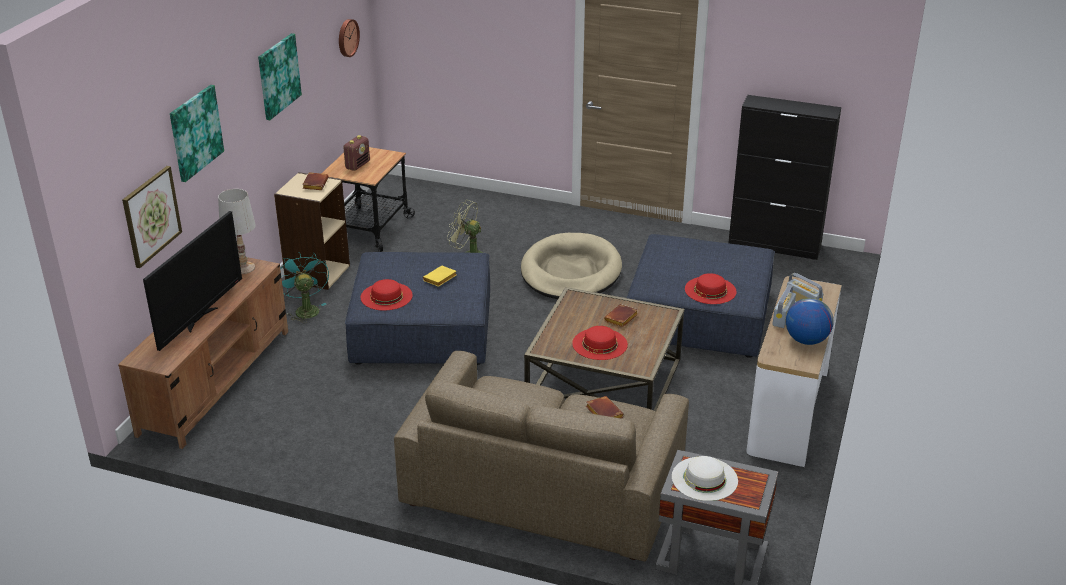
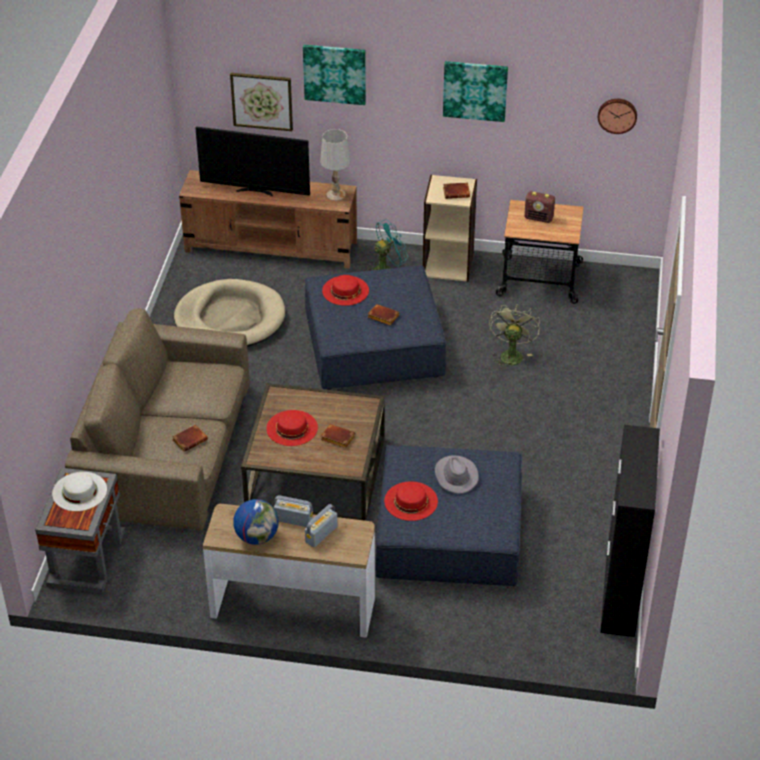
camera: 80 degrees right, 10 degrees up
yellow book [423,266,456,287] -> brown book [367,304,400,325]
beige dog bed [521,233,622,299] -> beige dog bed moved to [174,279,285,346]
none -> grey hat [435,456,479,494]

